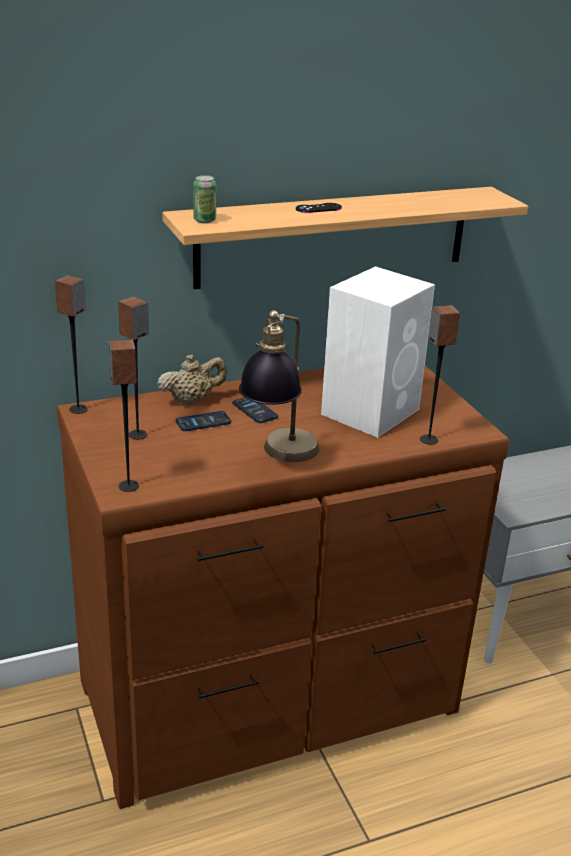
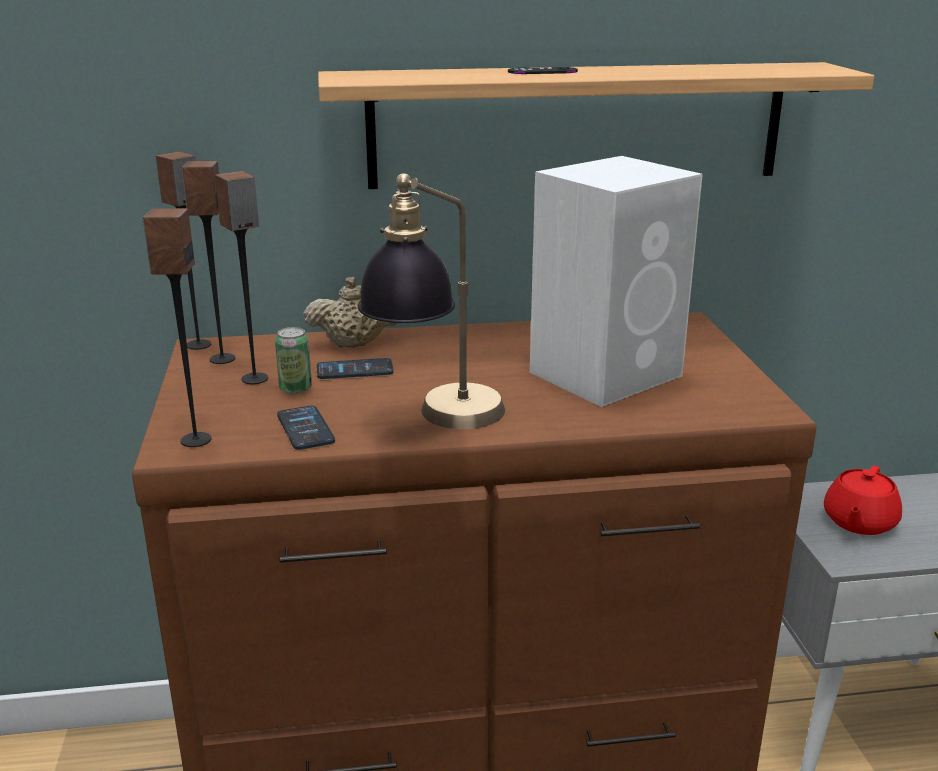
camera: 15 degrees right, 5 degrees down
can [193,175,216,223] -> can moved to [275,327,312,394]
phone [232,397,278,423] -> phone moved to [277,406,335,450]
speaker [420,305,460,445] -> speaker moved to [181,161,235,364]
none -> red teapot [824,466,902,535]

